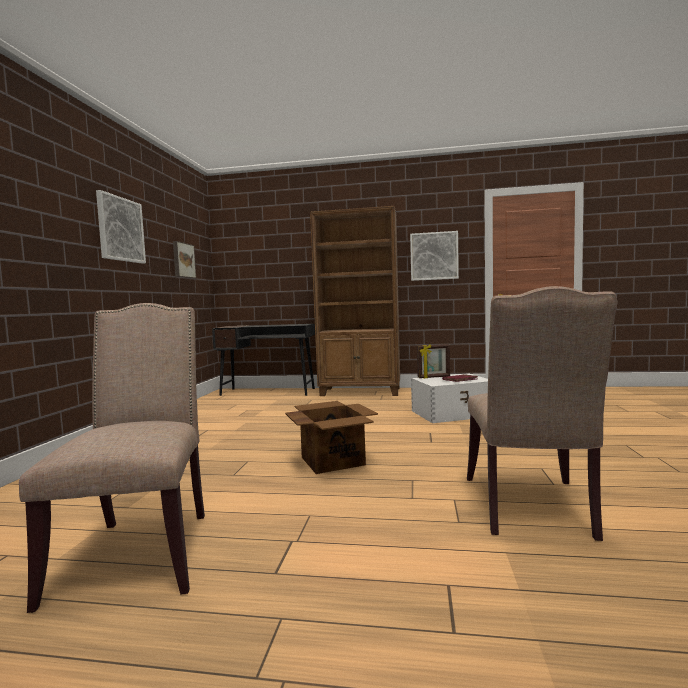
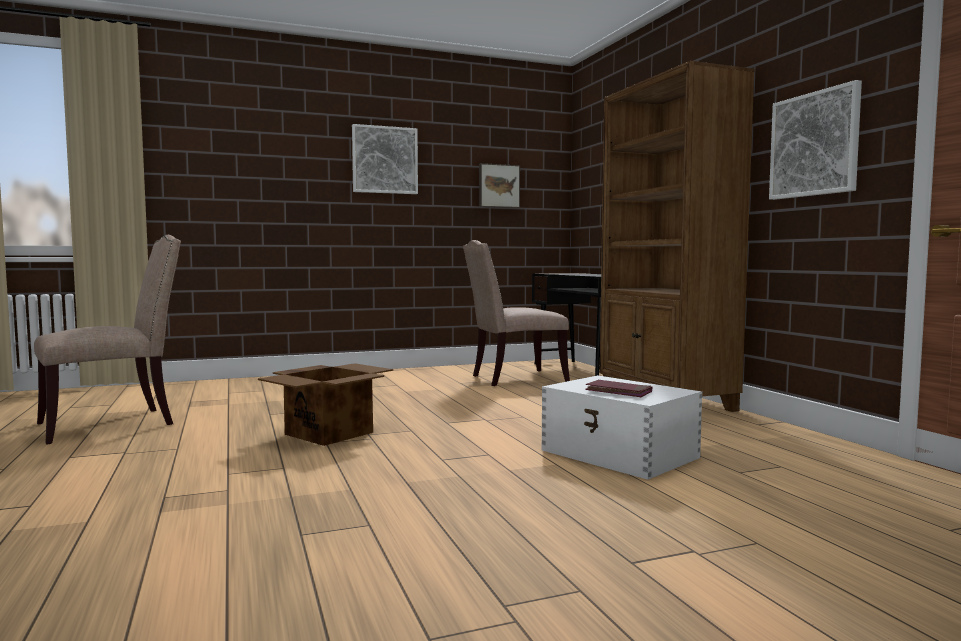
camera: 60 degrees right, 0 degrees up
picture frame [417,344,450,378] -> none
beige chair [467,286,618,541] -> beige chair moved to [463,240,570,386]

